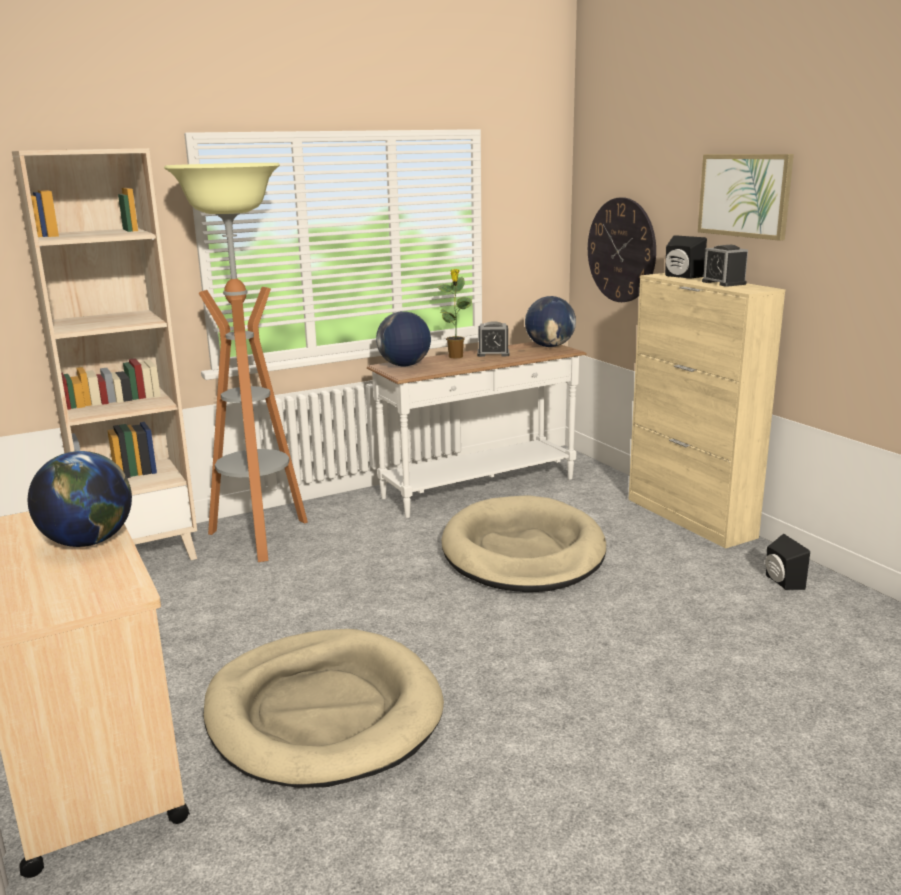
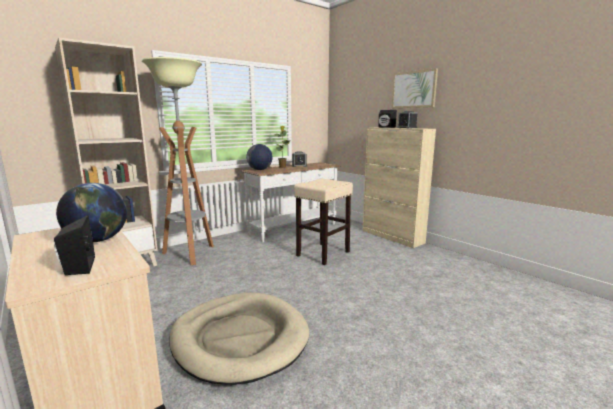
camera: 10 degrees left, 5 degrees down
beige dog bed [441,495,606,592] -> beige stool [294,178,353,265]
globe [525,296,576,347] -> none
wall clock [588,197,656,302] -> none
black speaker [765,534,810,590] -> black speaker moved to [54,215,95,275]

